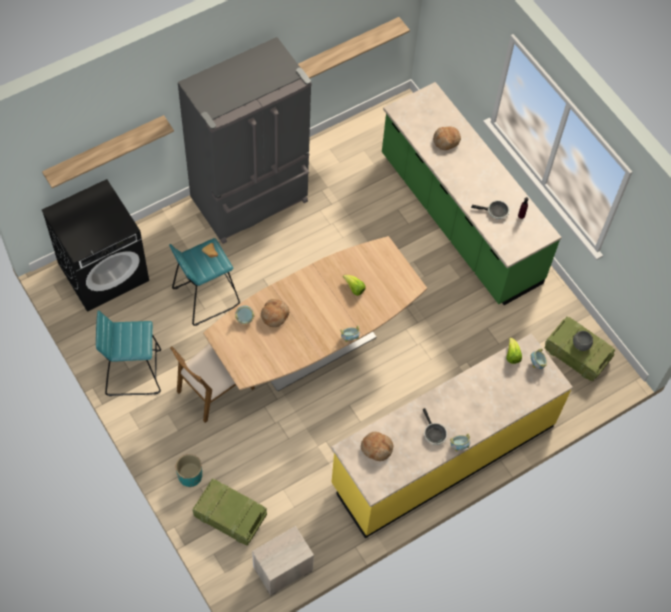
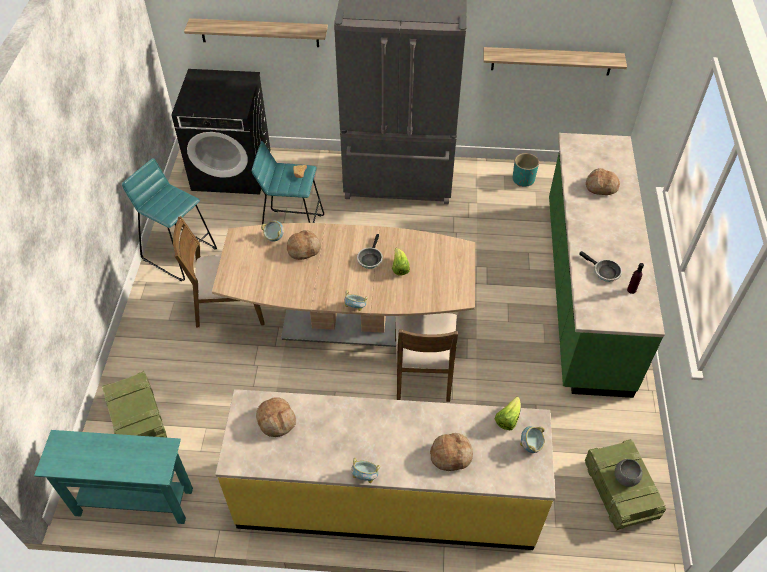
camera: 40 degrees right, 10 degrees down
turquoise planter [176,454,202,487] -> turquoise planter moved to [513,153,539,187]
nightstand [252,526,314,596] -> turquoise console table [34,430,193,524]
frying pan [423,408,447,445] -> frying pan moved to [357,234,383,269]
none -> brown chair [395,313,458,402]
none -> bread [430,433,473,471]

